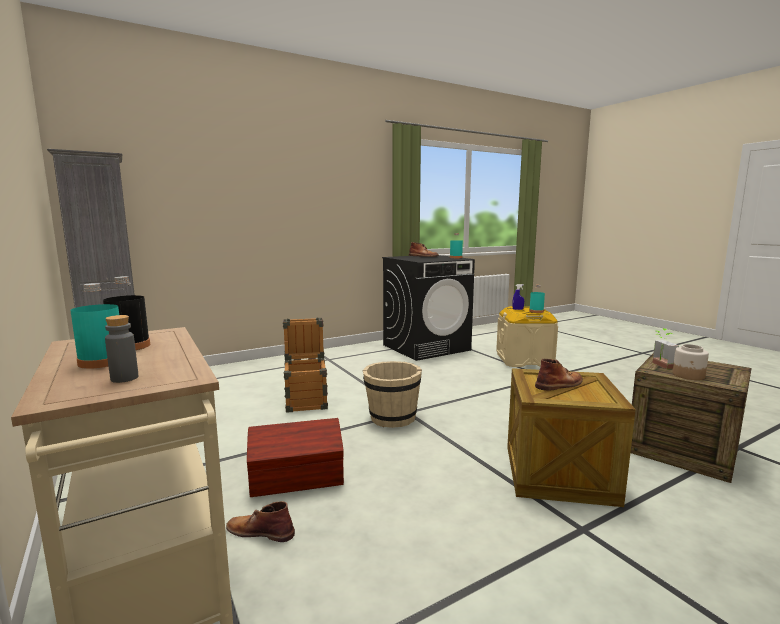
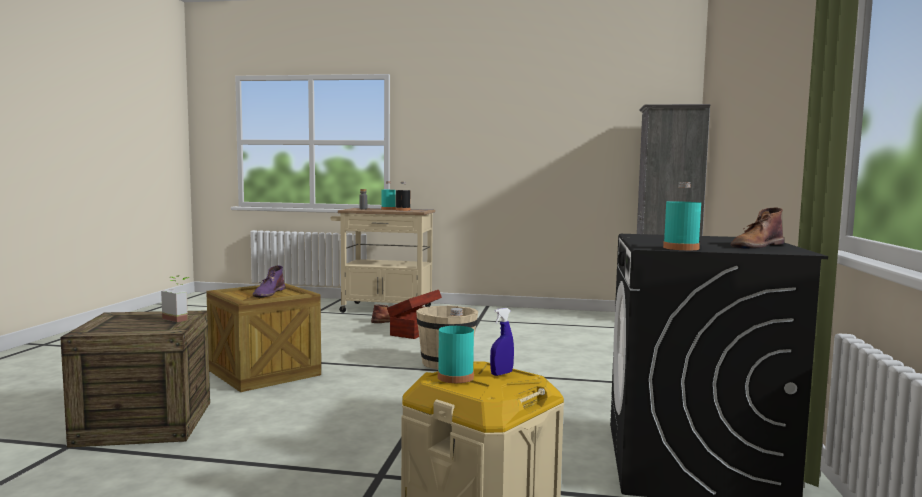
camera: 130 degrees right, 5 degrees down
crate [283,317,328,413] -> none
brown boot [535,359,583,391] -> purple boot [253,265,286,297]
jar [672,344,709,380] -> none

